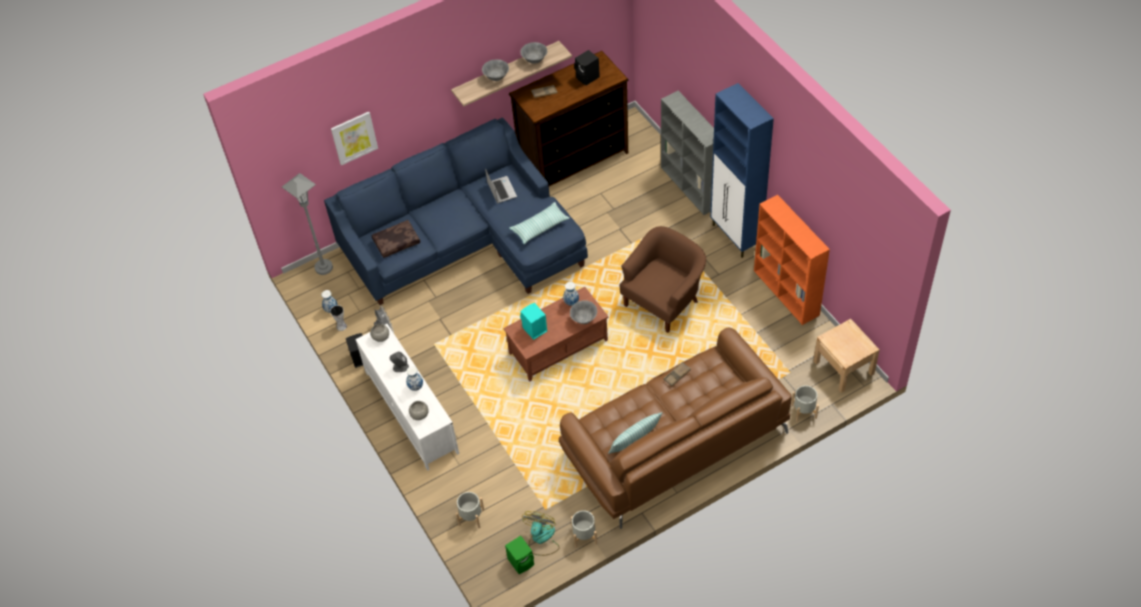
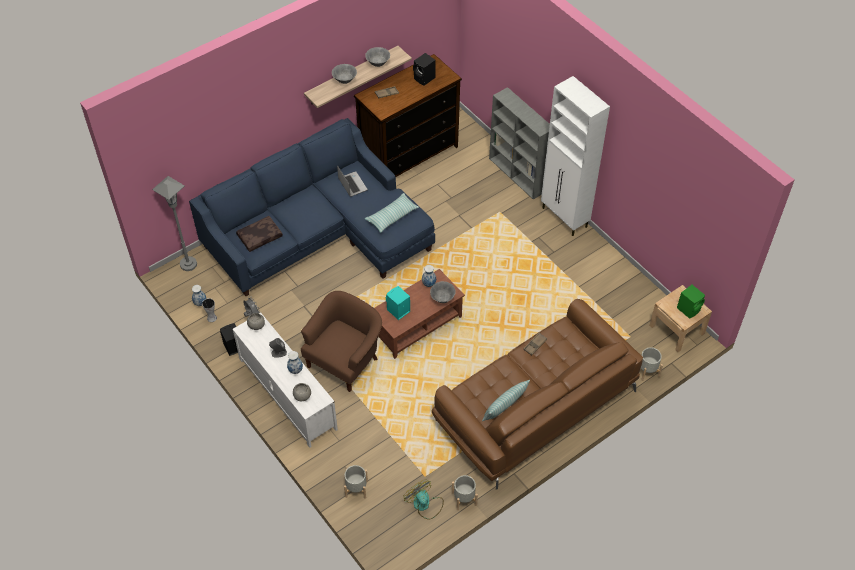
camera: 10 degrees left, 0 degrees up
picture [331,111,378,165] -> none
green speaker [505,536,534,574] -> green speaker moved to [677,285,705,319]
fan [522,511,560,556] -> fan turned 45 degrees counterclockwise [403,479,444,520]
brown armchair [619,226,706,333] -> brown armchair moved to [301,291,382,392]
blue cabinet [710,83,774,258] -> white cabinet [541,76,610,236]
orange bookcase [754,195,830,325] -> none

